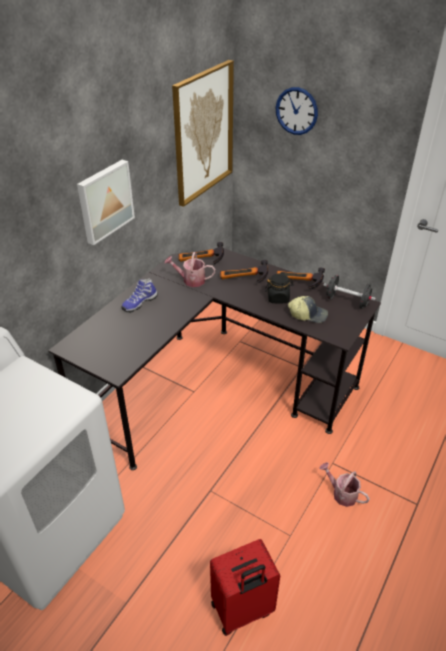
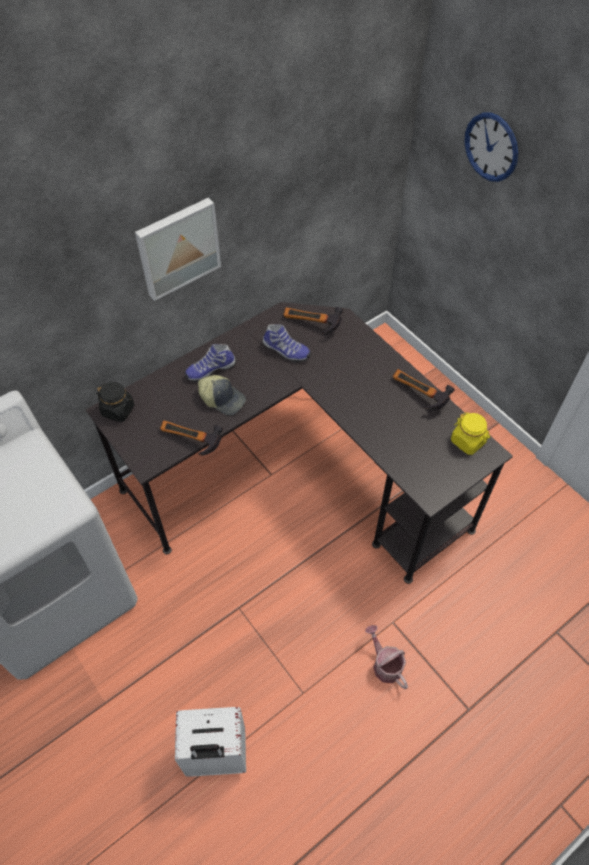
camera: 20 degrees right, 15 degrees up
watering can [164,252,215,287] -> shoe [263,324,311,363]
picture [172,60,234,207] -> none
red suitcase [210,539,280,636] -> white suitcase [175,707,246,777]
hammer [220,260,268,283] -> hammer moved to [160,420,223,456]
black jar [265,273,294,304] -> black jar moved to [97,382,134,422]
cap [288,296,328,323] -> cap moved to [198,375,246,415]
black dumbbell [323,275,376,309] -> yellow jar [451,412,490,455]

